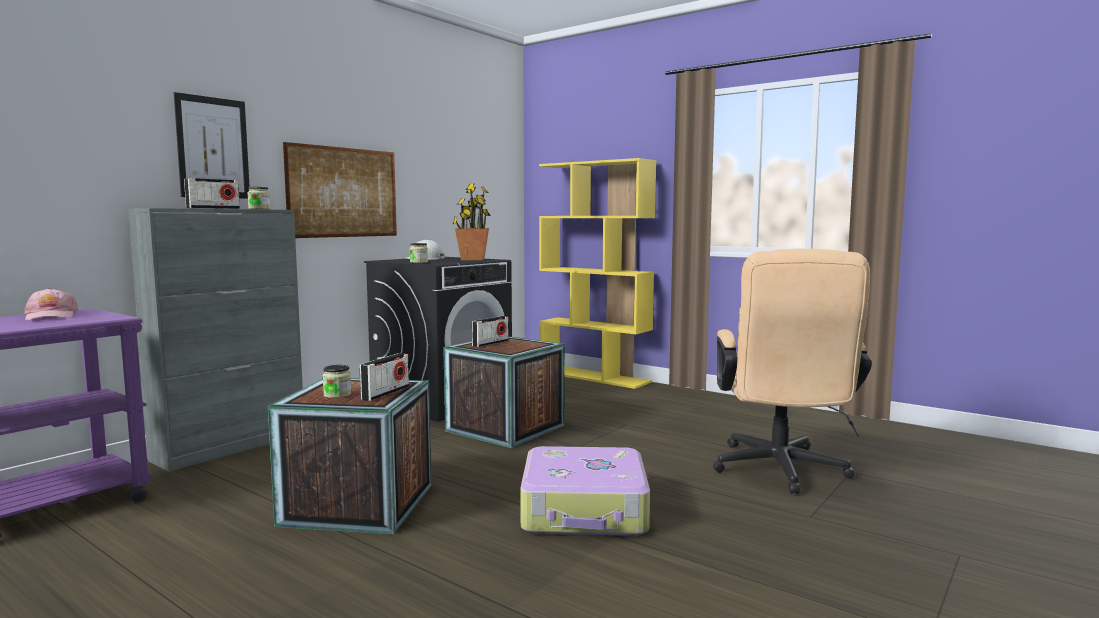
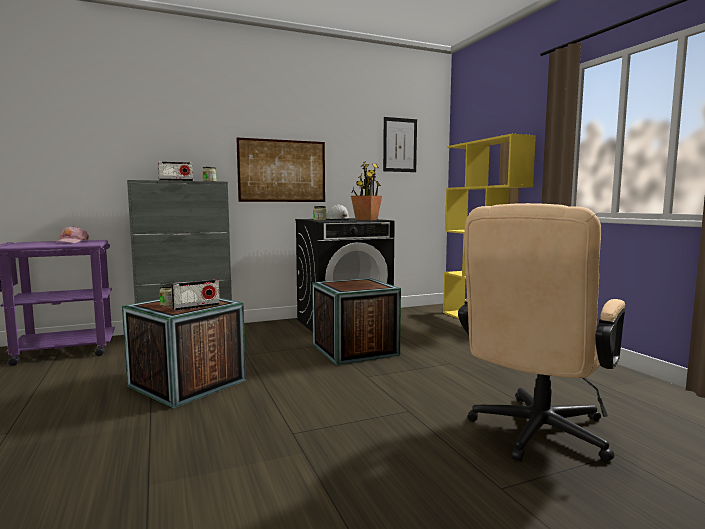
camera: 30 degrees right, 0 degrees up
picture [174,92,250,199] -> picture moved to [383,117,417,172]
radio [472,316,509,347] -> none
suitcase [520,446,650,536] -> none

